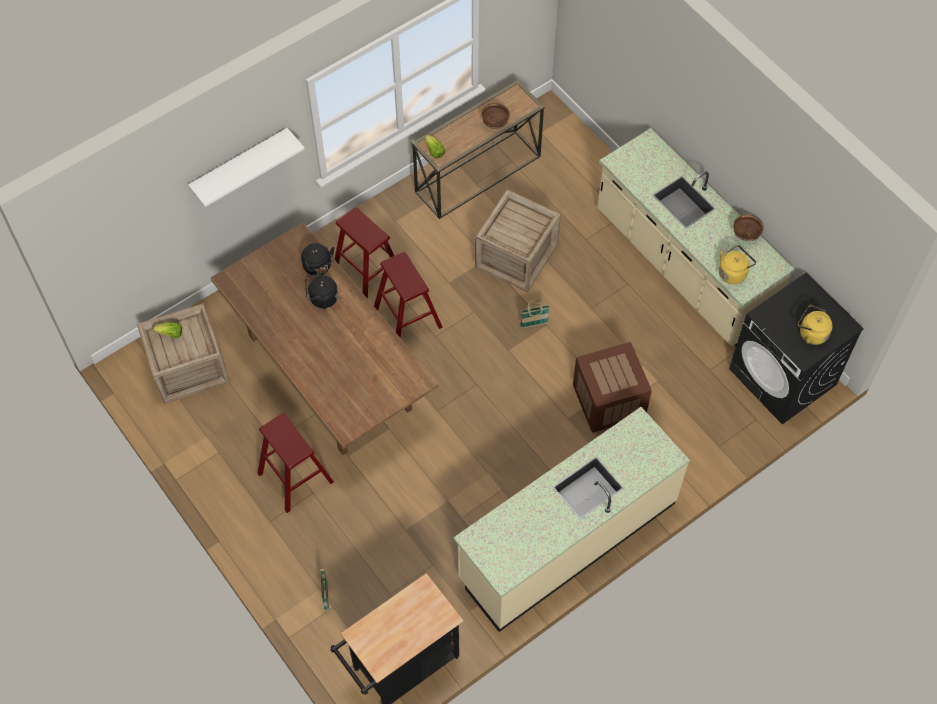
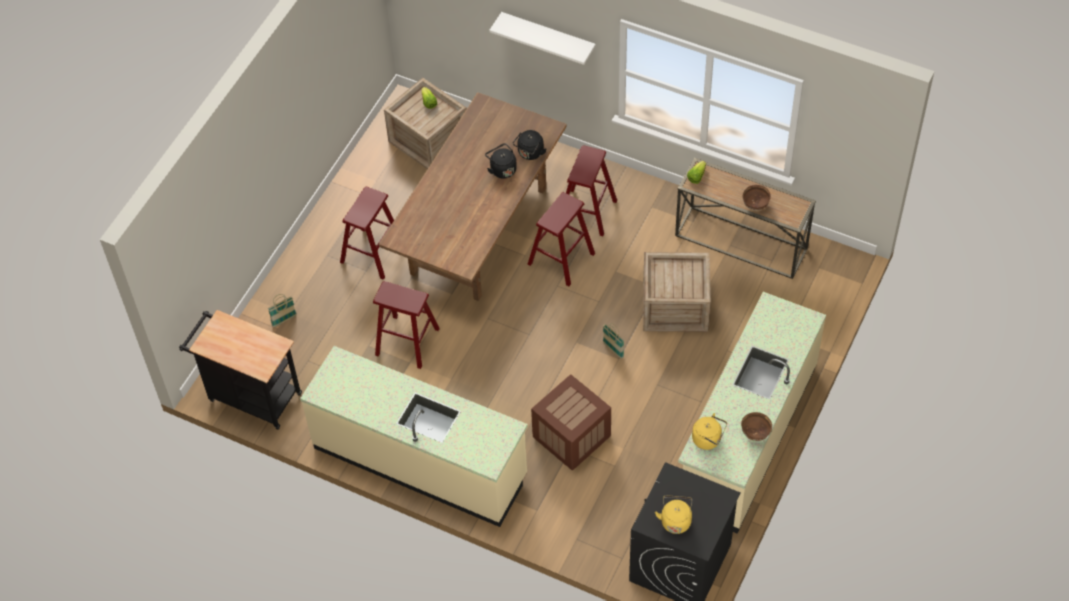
camera: 65 degrees right, 5 degrees down
none -> red stool [373,281,440,369]

